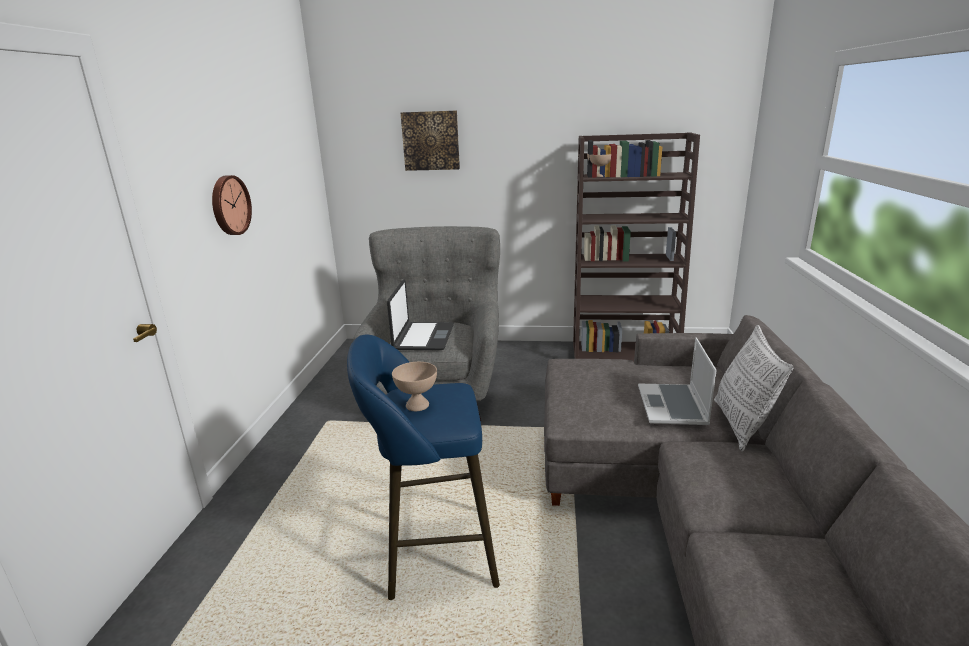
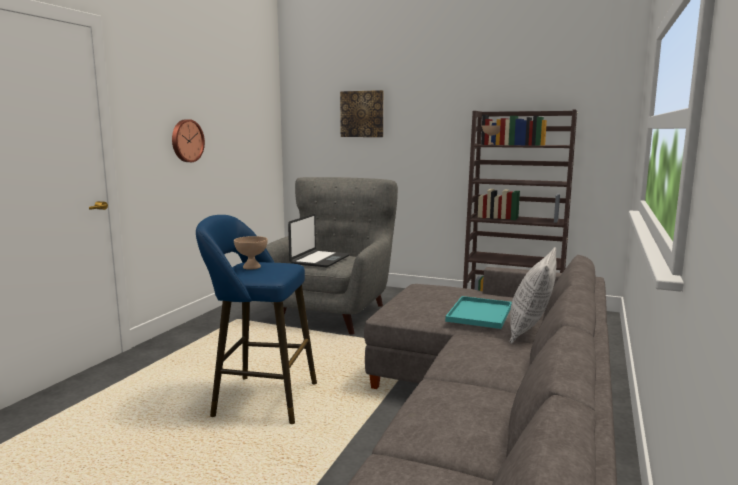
camera: 15 degrees right, 10 degrees down
laptop [638,337,717,425] -> turquoise tray [445,296,512,329]

